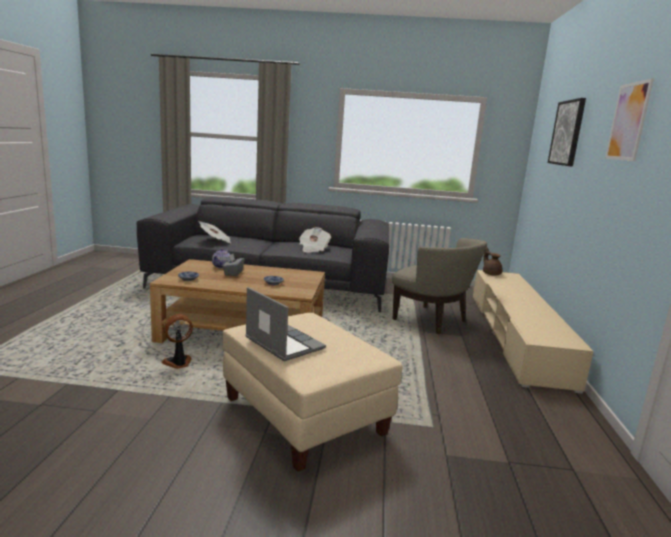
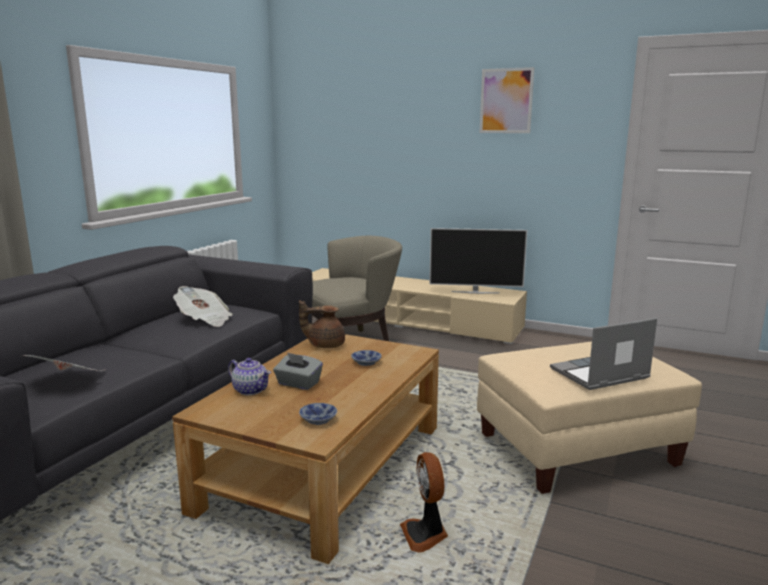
camera: 70 degrees left, 0 degrees up
brown teapot [483,247,503,276] -> brown teapot moved to [299,300,345,348]
picture [548,98,586,167] -> none
none -> television [429,228,527,294]

